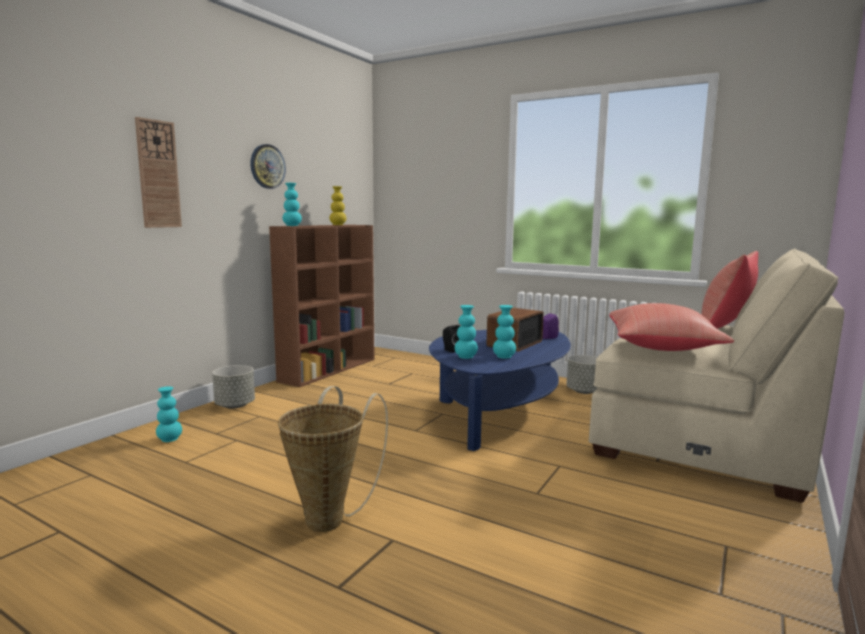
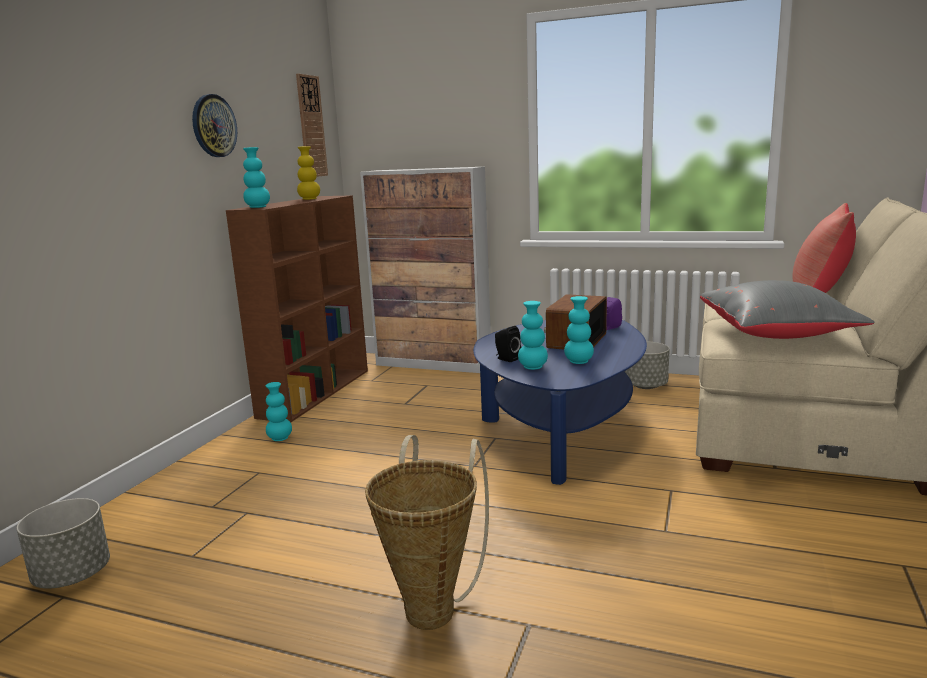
camera: 10 degrees left, 5 degrees up
wall clock [135,117,182,228] -> wall clock moved to [296,73,328,177]
turquoise vase [156,386,182,442] -> turquoise vase moved to [265,382,292,441]
grey planter [212,365,255,409] -> grey planter moved to [17,498,110,589]
red pillow [609,303,734,351] -> grey pillow [700,280,875,339]
none -> cabinet [360,167,491,373]

